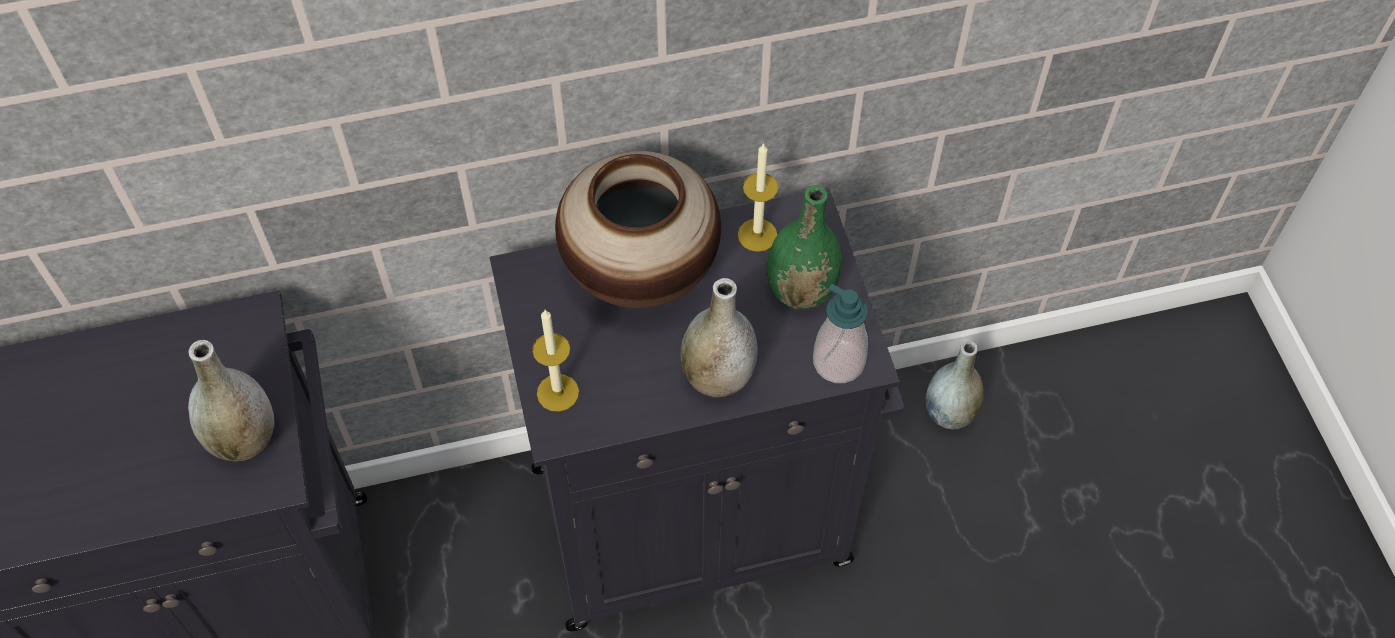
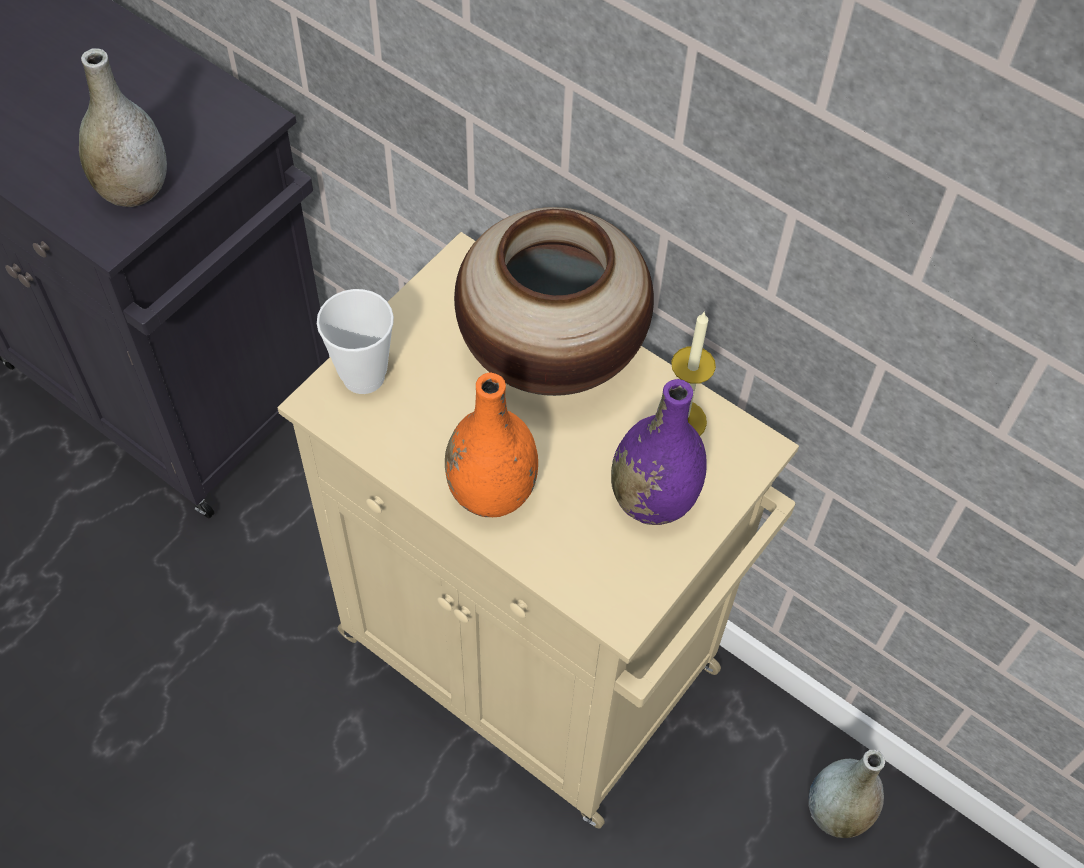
camera: 50 degrees right, 0 degrees up
black cabinet [490,188,904,631] -> beige cabinet [277,232,799,828]
candle [532,310,579,412] -> cup [317,289,394,394]
grey vase [681,278,758,397] -> orange vase [445,373,538,517]
green vase [766,185,842,310] -> purple vase [611,379,707,525]
soap dispenser [813,284,868,383] -> none

